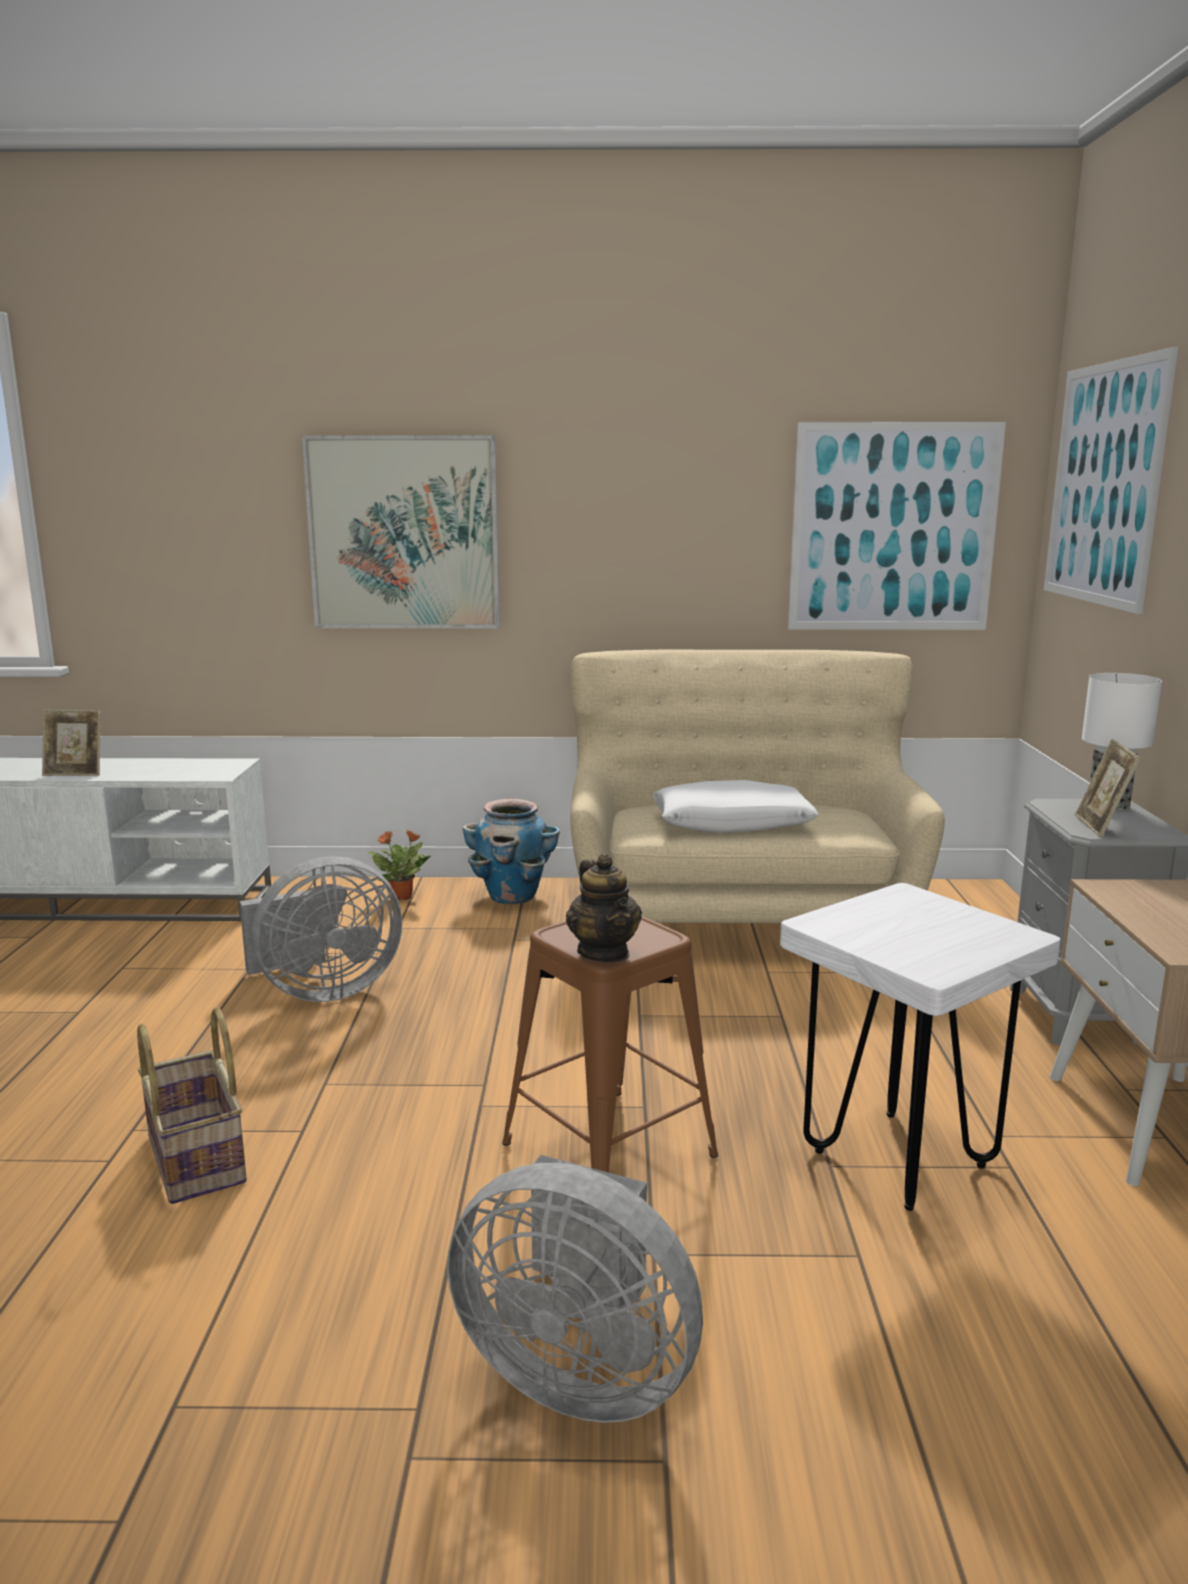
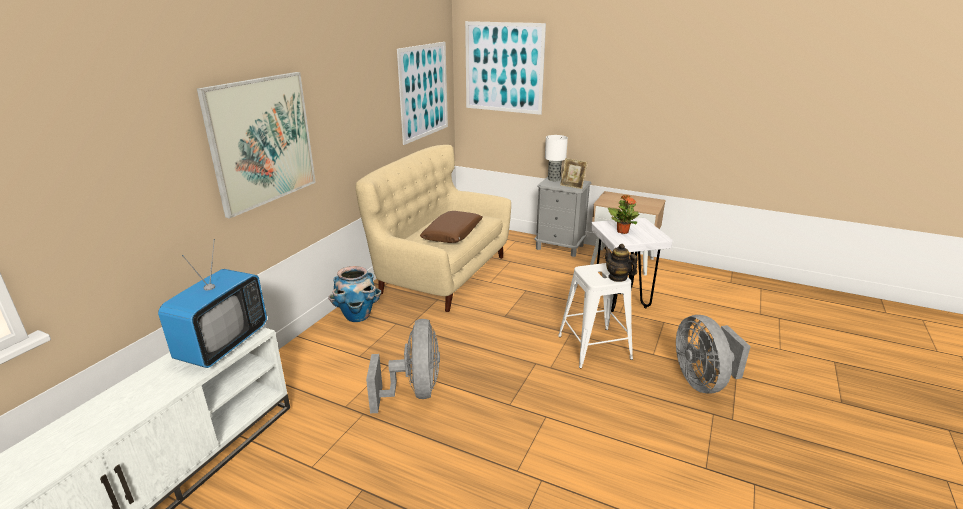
camera: 65 degrees left, 10 degrees up
picture frame [42,710,101,776] -> none
basket [137,1007,247,1204] -> none
potted plant [368,830,431,900] -> potted plant moved to [608,195,640,234]
grey fan [447,1155,703,1423] -> grey fan turned 120 degrees clockwise [676,315,751,394]
brown stool [502,916,718,1173] -> white stool [558,263,633,368]
teapot [566,854,642,962] -> teapot turned 135 degrees counterclockwise [604,244,638,282]
white pillow [653,780,819,833] -> brown pillow [420,211,483,243]
none -> television [158,239,267,368]

